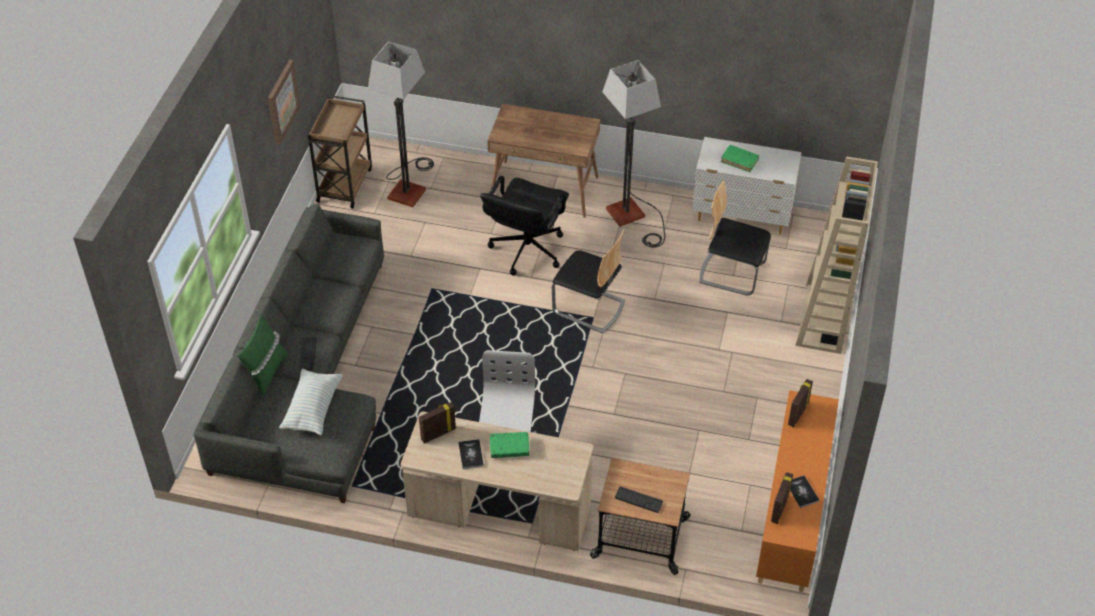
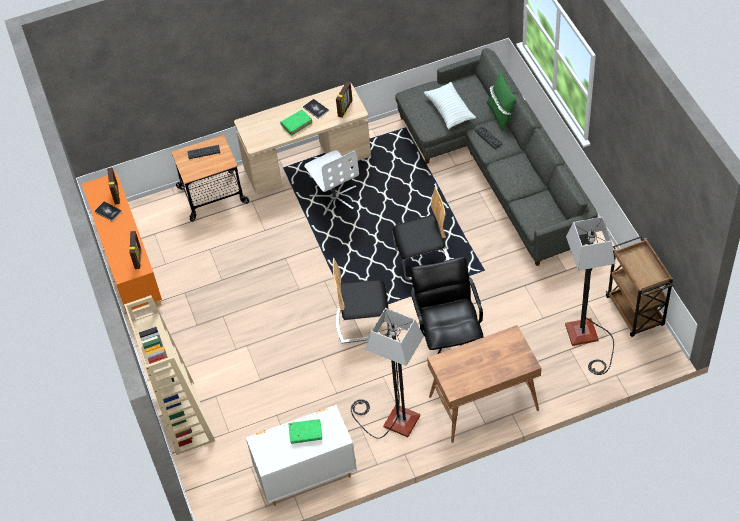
camera: 150 degrees right, 5 degrees up
picture [268,59,301,145] -> none
chair [699,180,771,295] -> chair moved to [392,187,450,280]

